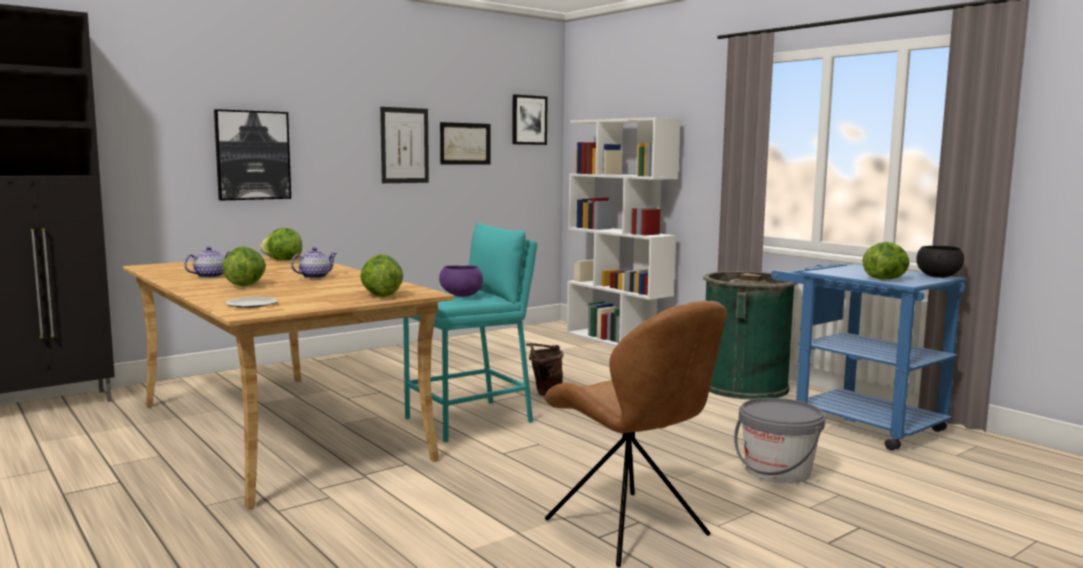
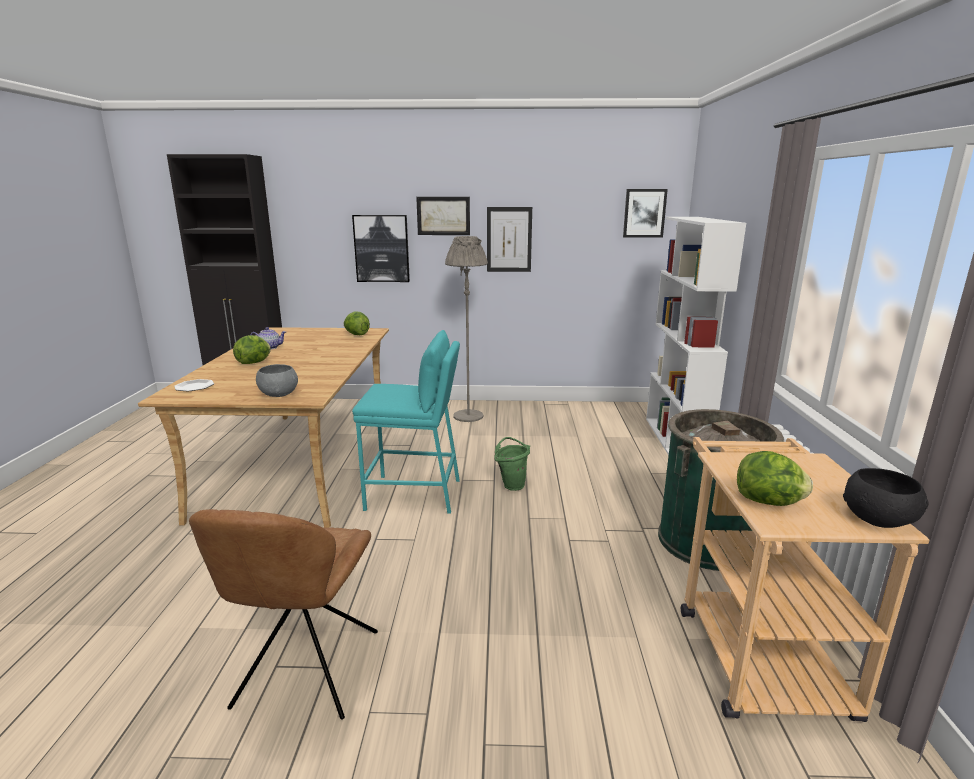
camera: 40 degrees right, 10 degrees up
teapot [291,247,337,279] -> none
lettuce [360,254,403,297] -> grey bowl [256,364,298,397]
purple bowl [439,265,483,297] -> none
picture [440,122,490,165] -> picture moved to [416,197,470,235]
brown bucket [526,343,564,396] -> green bucket [494,437,530,491]
grey bucket [734,398,825,483] -> none
blue cart [771,264,967,451] -> beige cart [681,437,929,722]
none -> grey floor lamp [445,236,488,422]

